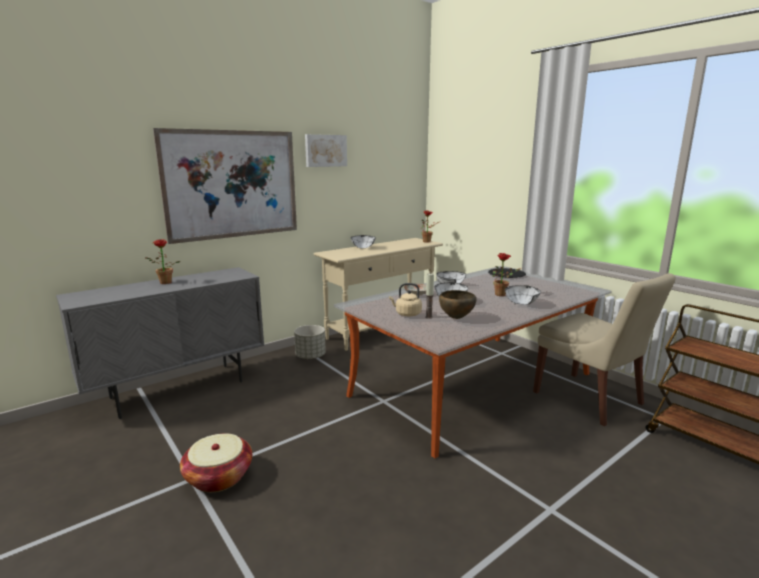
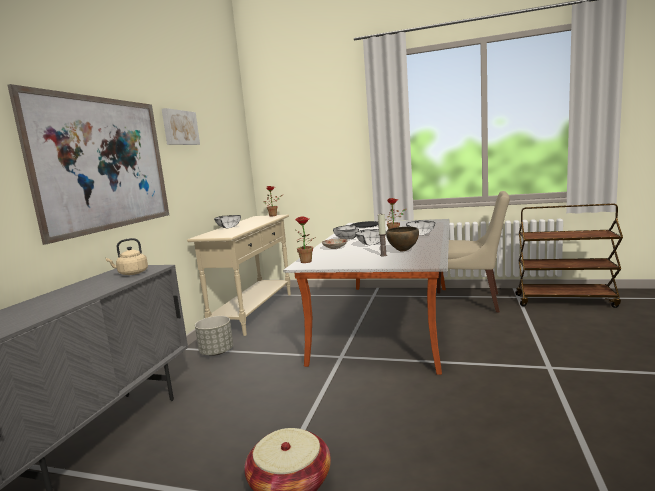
camera: 35 degrees left, 5 degrees down
potted plant [146,239,180,284] -> potted plant moved to [294,216,316,263]
beige kettle [389,283,422,316] -> beige kettle moved to [106,238,148,275]

